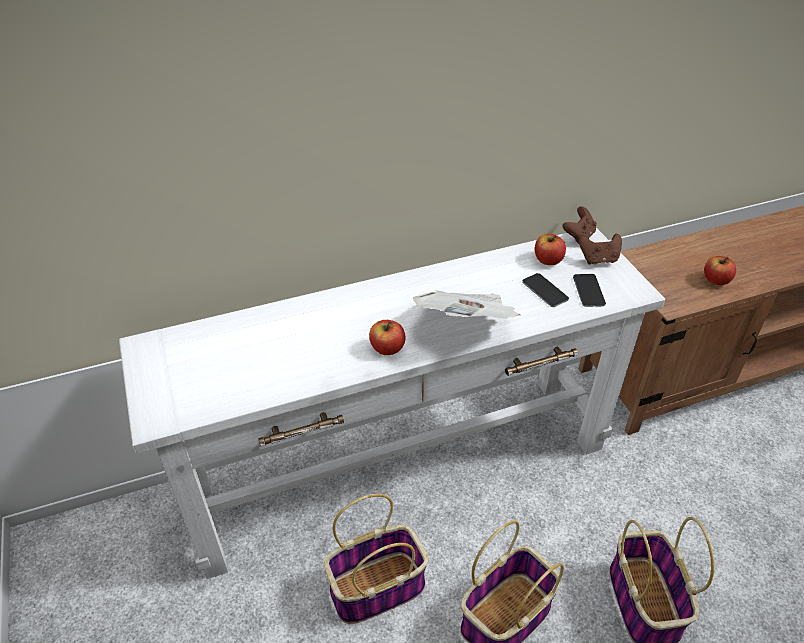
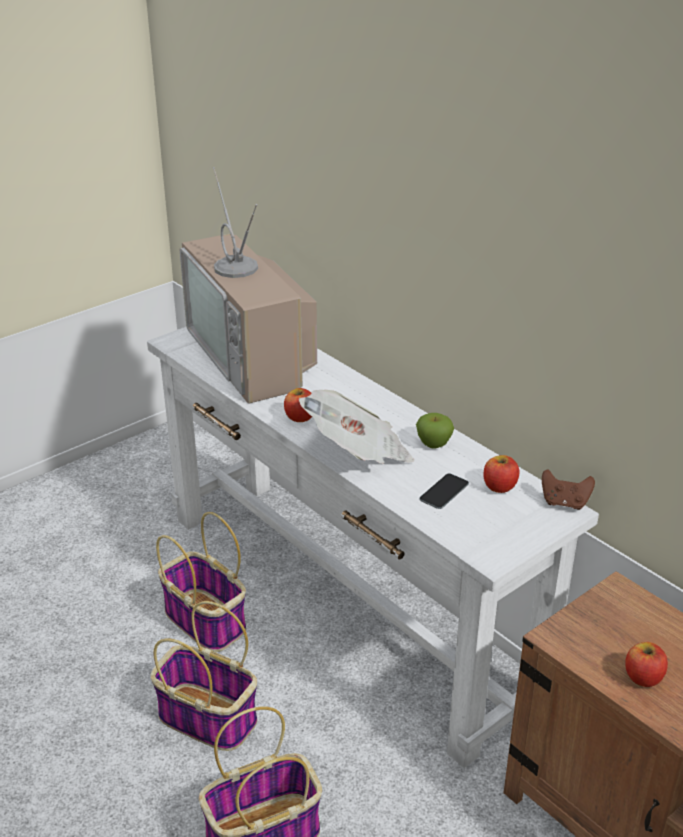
camera: 70 degrees right, 10 degrees down
phone [573,274,606,307] -> none
brown game controller [579,233,622,264] -> none
none -> television [180,167,317,404]
none -> apple [416,413,454,449]

